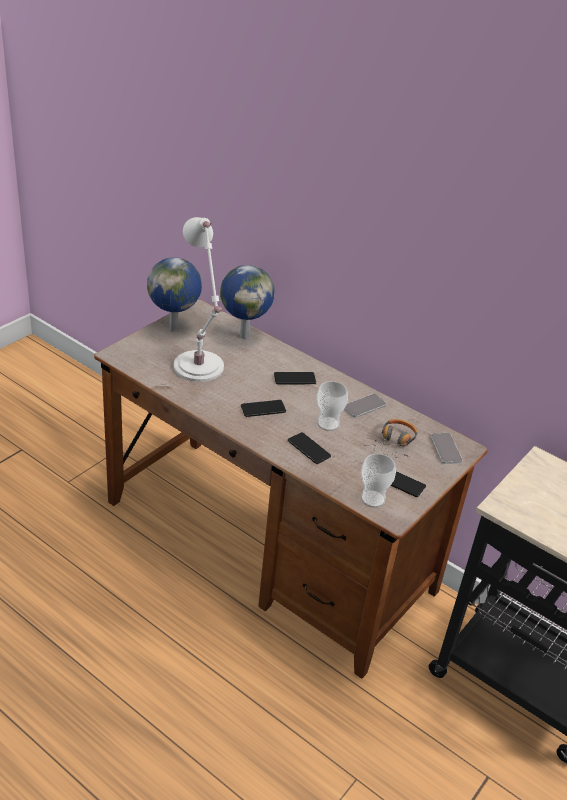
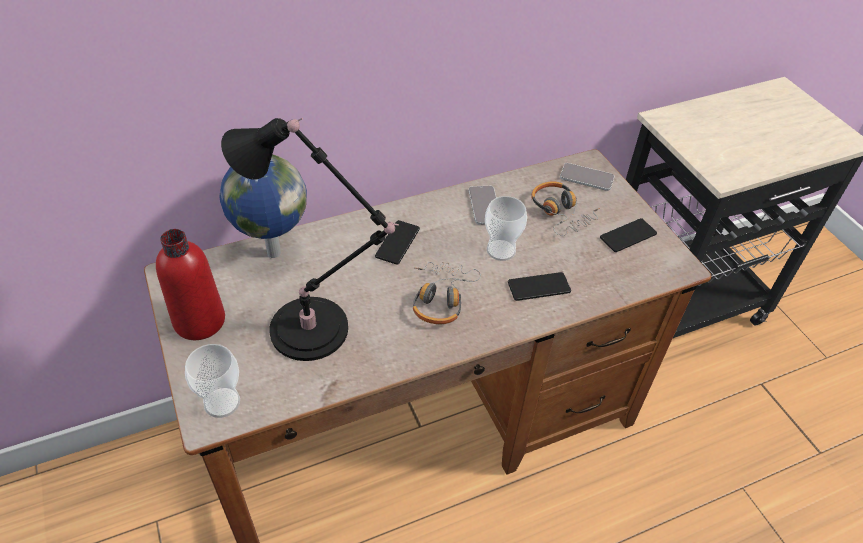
camera: 60 degrees left, 10 degrees up
globe [147,257,202,332] -> red bottle [156,229,225,340]
white table lamp [174,217,224,382] -> black table lamp [221,118,399,361]
phone [241,400,286,417] -> headphones [413,262,481,324]
cup [361,454,396,508] -> cup moved to [185,344,240,418]

